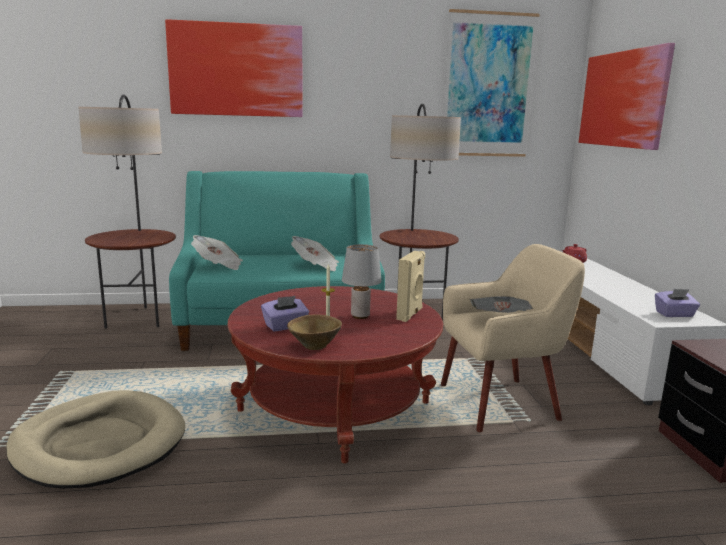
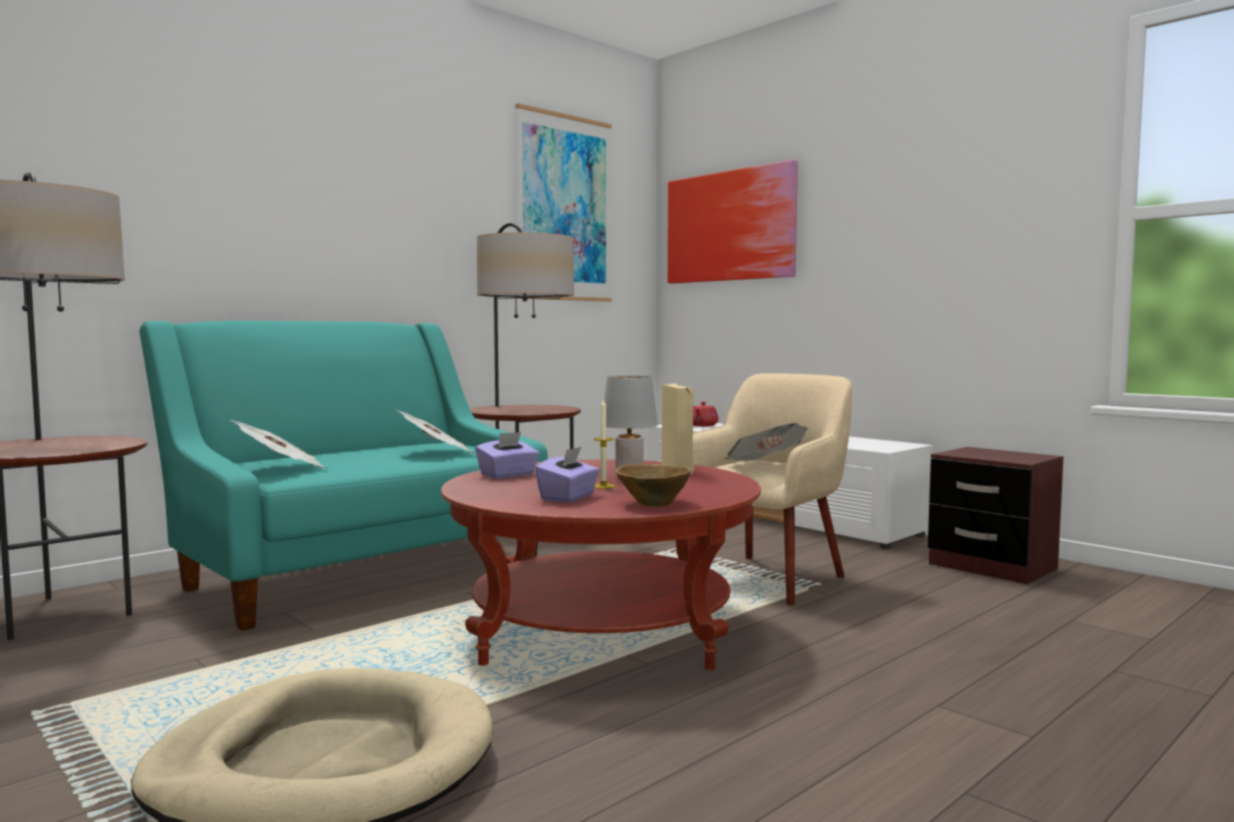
camera: 35 degrees left, 10 degrees down
picture [165,19,302,117] -> none
purple tissue box [655,289,700,317] -> purple tissue box moved to [475,432,539,479]

